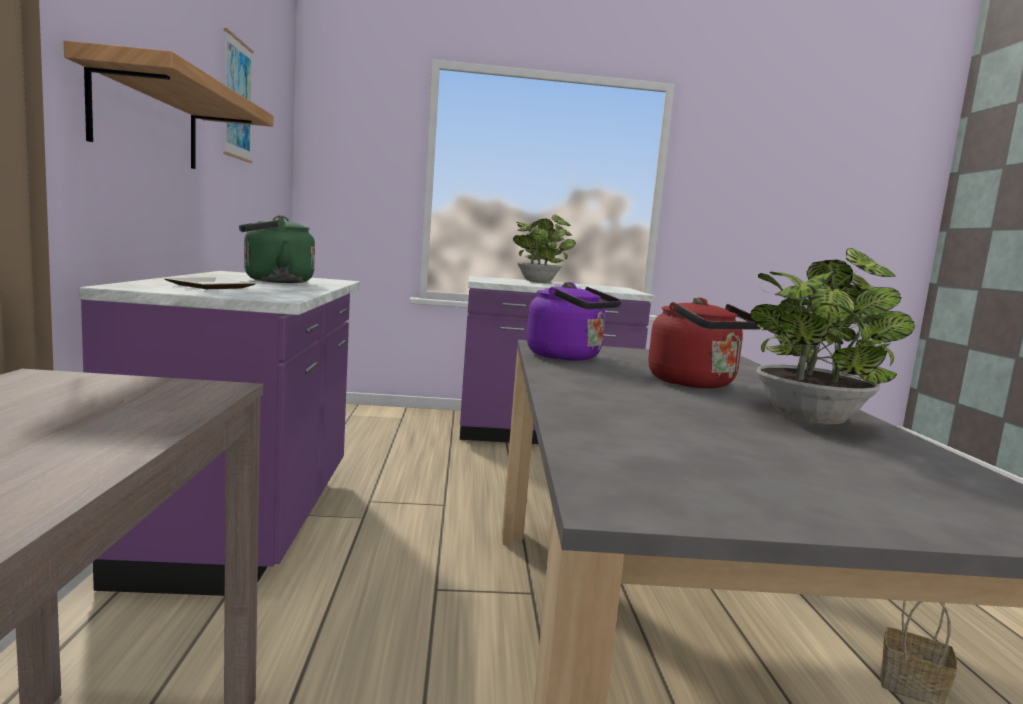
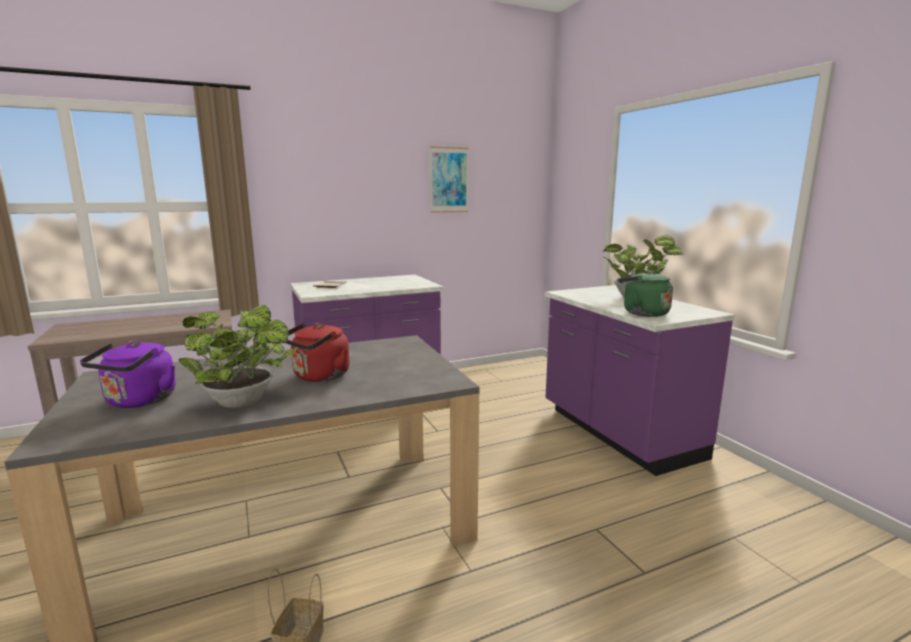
camera: 70 degrees right, 5 degrees up
shelf [64,40,274,169] -> none
green kettle [239,215,315,283] -> green kettle moved to [618,271,673,317]
purple kettle [527,282,621,361] -> purple kettle moved to [80,341,175,408]

